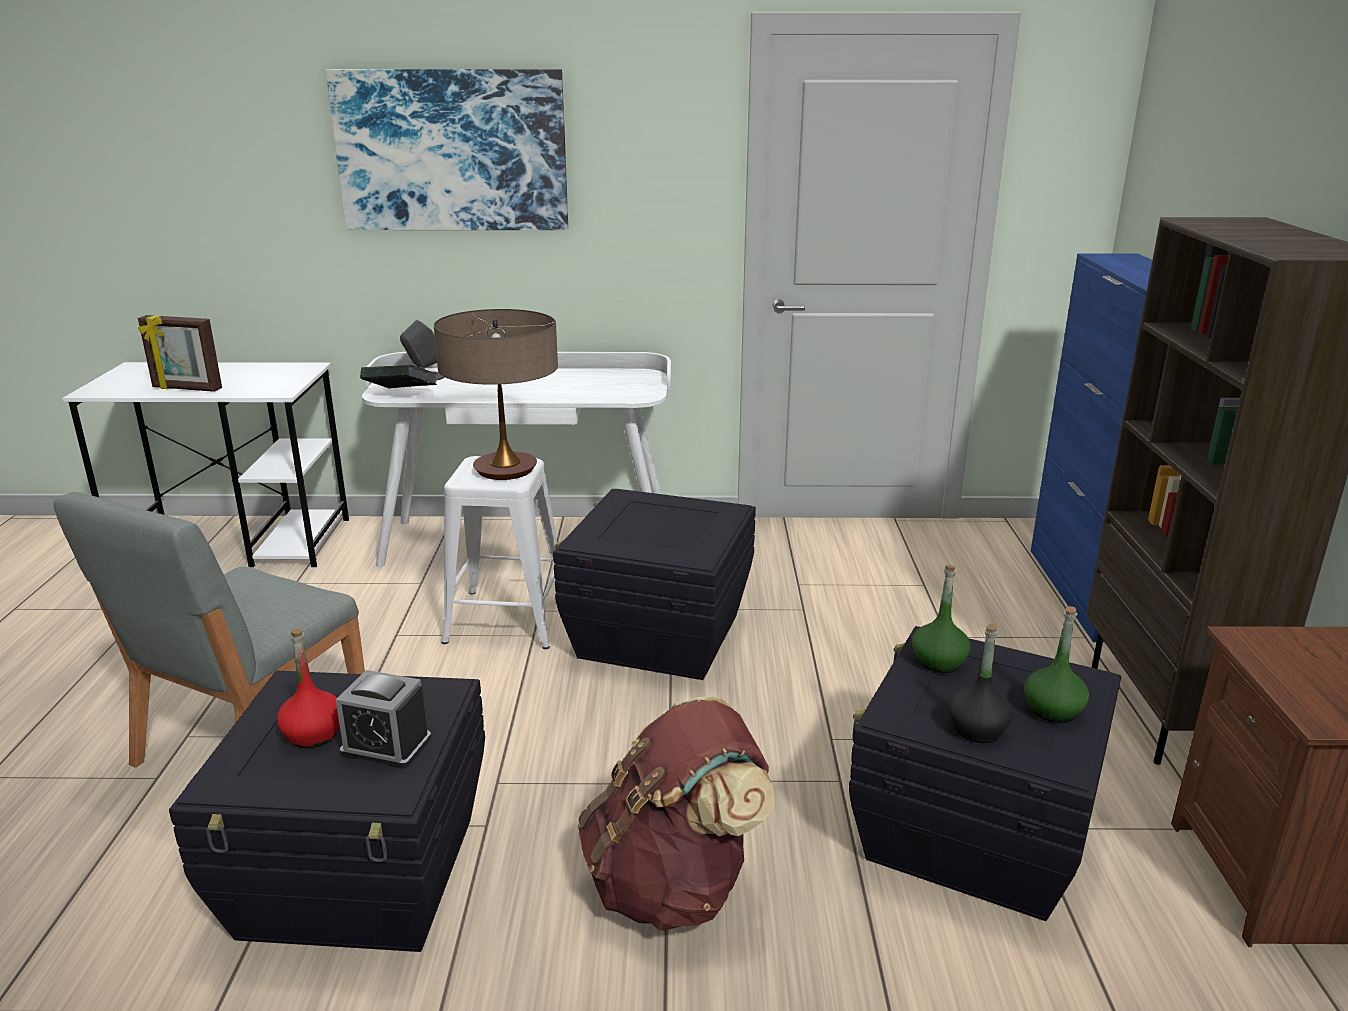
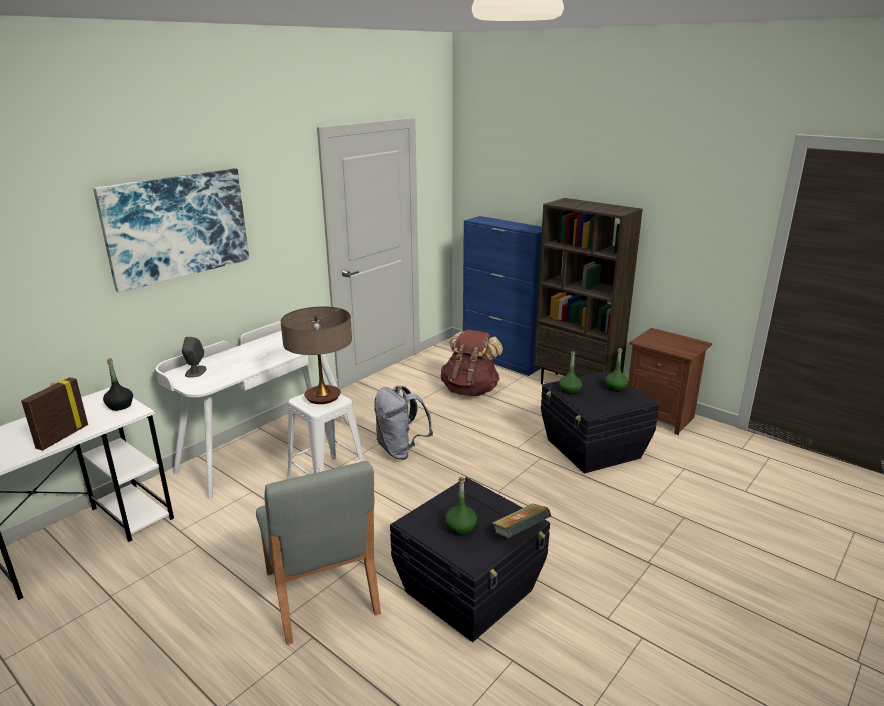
camera: 50 degrees left, 0 degrees up
picture frame [138,315,222,392] -> picture frame turned 150 degrees clockwise [21,377,88,451]
red bottle [277,628,340,748] -> green bottle [445,477,477,536]
alarm clock [336,670,431,769] -> none
book [360,365,437,389] -> book moved to [492,503,552,538]
black storage box [553,488,756,680] -> grey backpack [374,385,433,460]
brown backpack [578,696,775,931] -> brown backpack moved to [441,329,503,396]
black bottle [947,624,1013,743] -> black bottle moved to [103,358,133,411]

